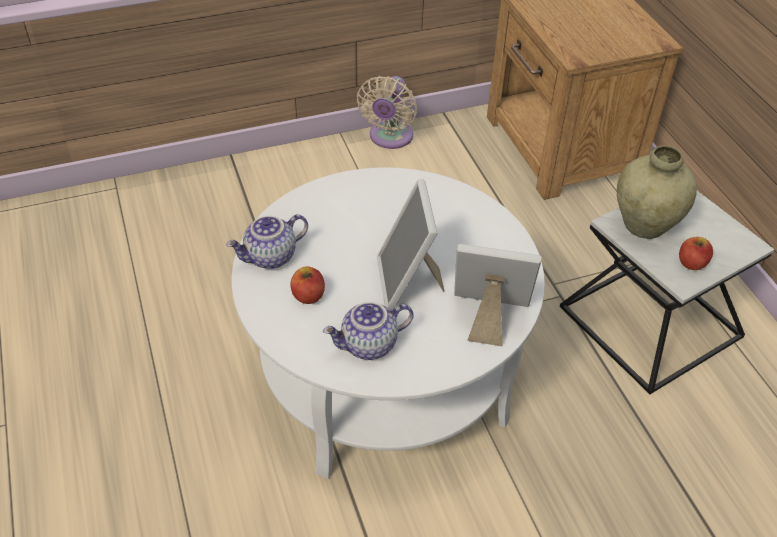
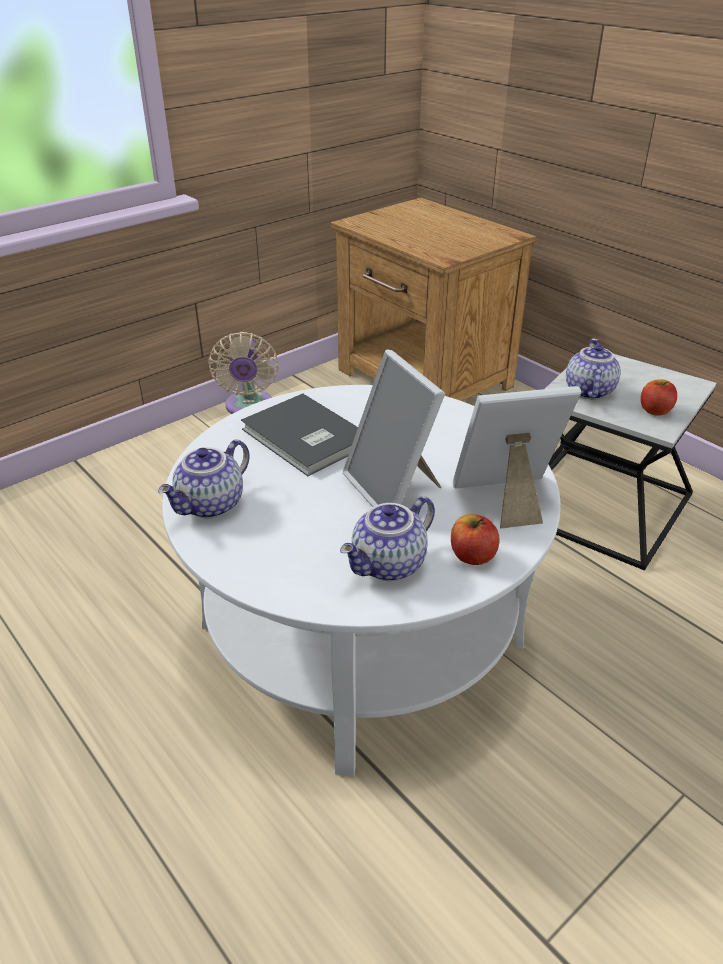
camera: 20 degrees left, 10 degrees down
apple [290,267,325,304] -> apple moved to [451,514,500,565]
beige vase [617,145,697,239] -> teapot [566,338,620,399]
none -> grey book [241,393,358,476]

